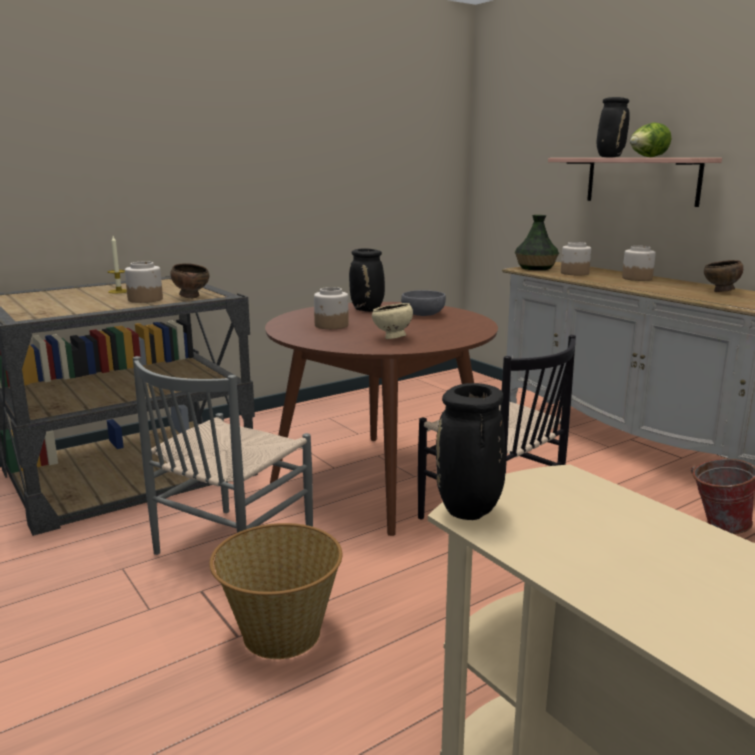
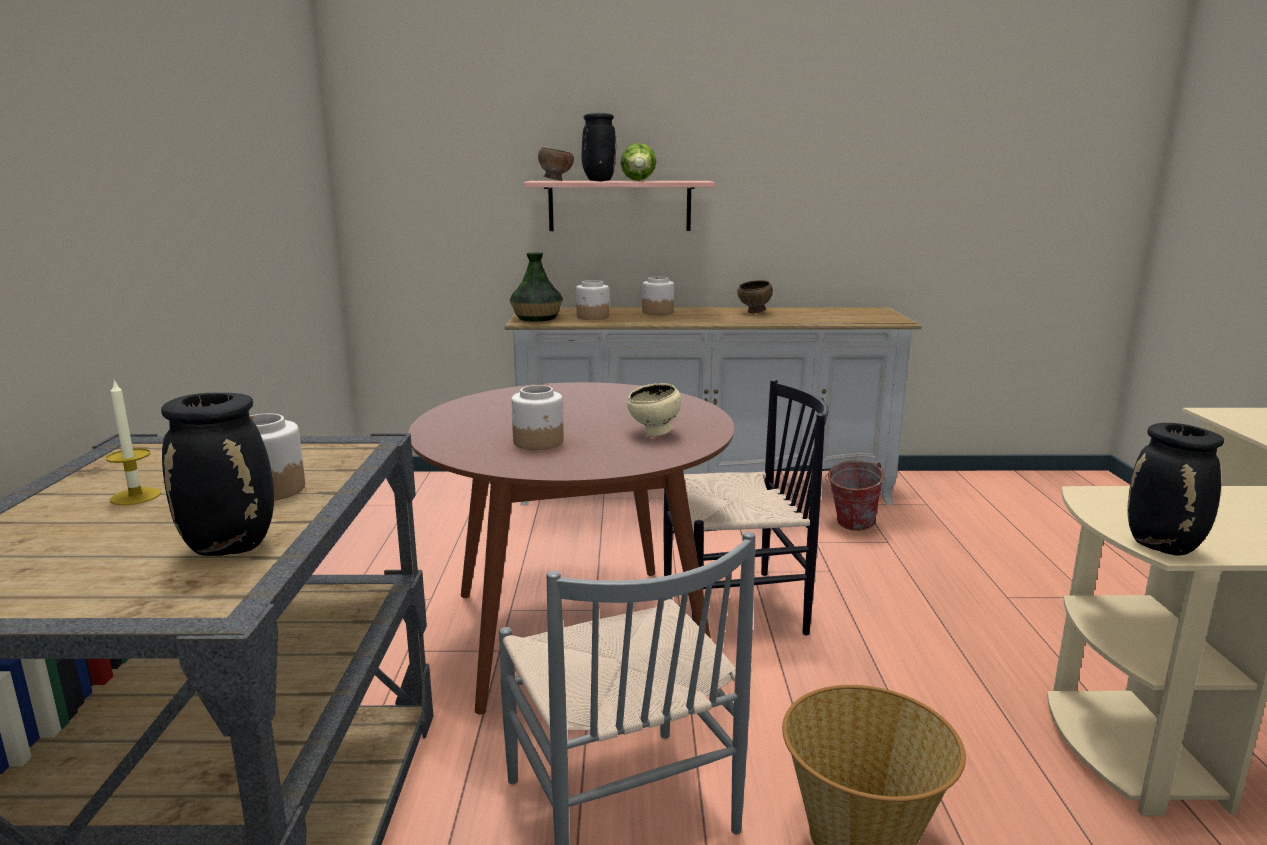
camera: 55 degrees left, 0 degrees up
brown bowl [170,263,209,298] -> brown bowl moved to [538,148,574,181]
black vase [349,248,385,312] -> black vase moved to [161,393,274,556]
grey bowl [401,290,446,316] -> none

